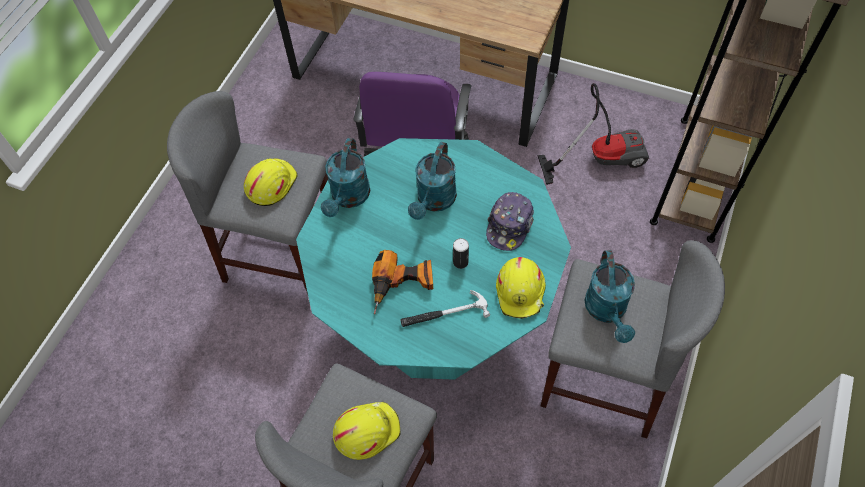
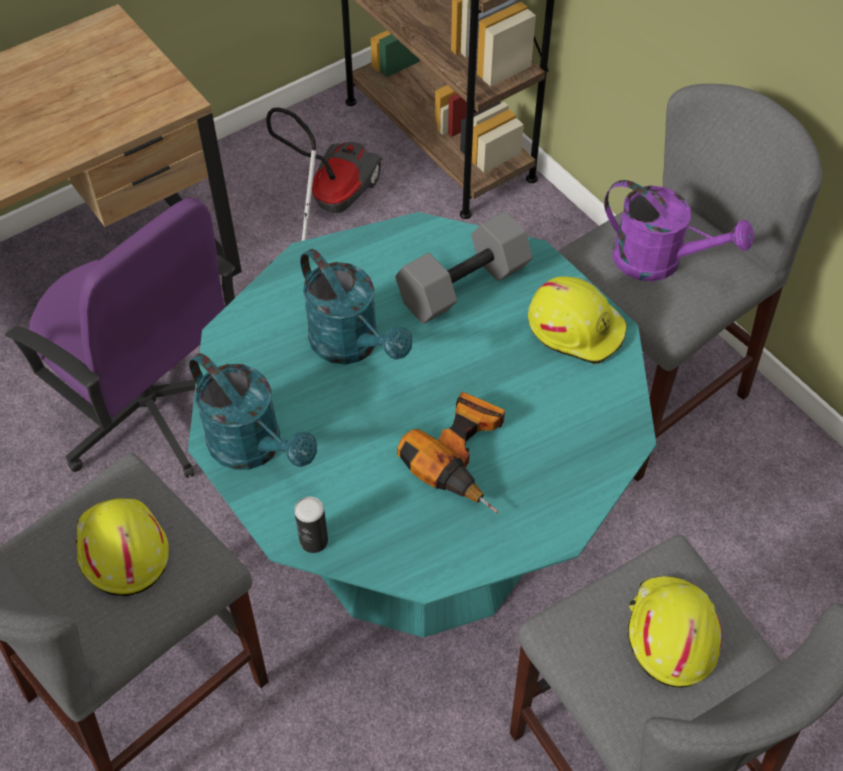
camera: 60 degrees left, 5 degrees down
hammer [400,290,490,327] -> none
can [453,238,469,269] -> can moved to [294,497,328,553]
cap [486,192,534,251] -> grey dumbbell [395,211,532,324]
turquoise watering can [584,250,635,343] -> purple watering can [604,180,754,282]

